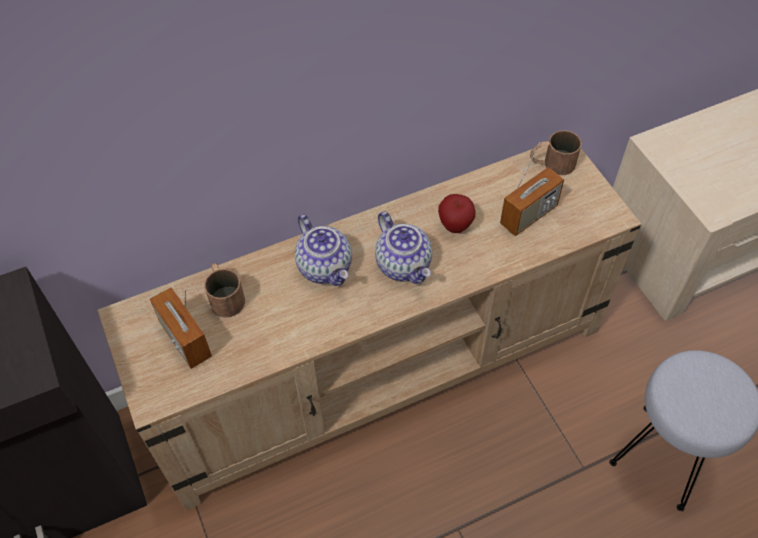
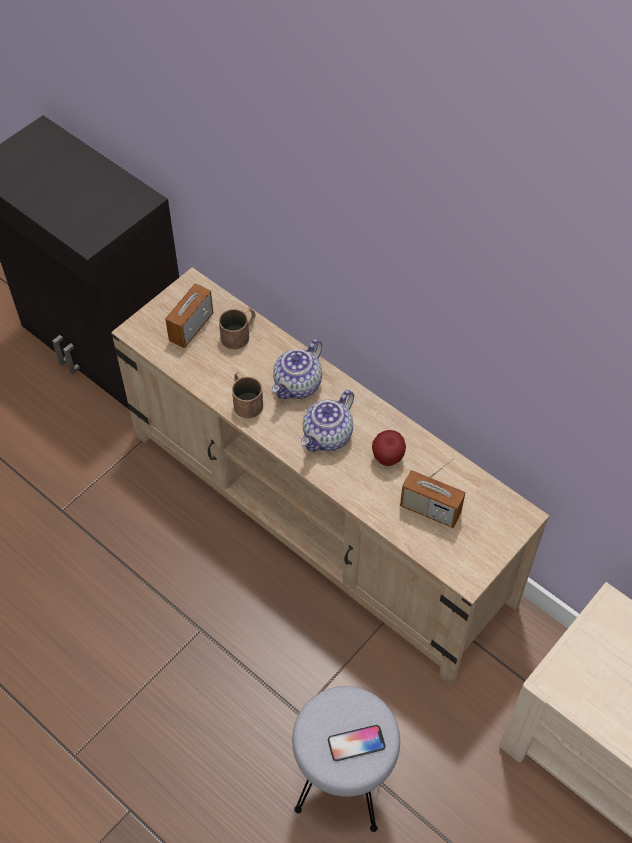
camera: 65 degrees right, 0 degrees up
brown mug [530,130,582,175] -> brown mug moved to [232,372,263,418]
none -> phone [328,725,386,761]

